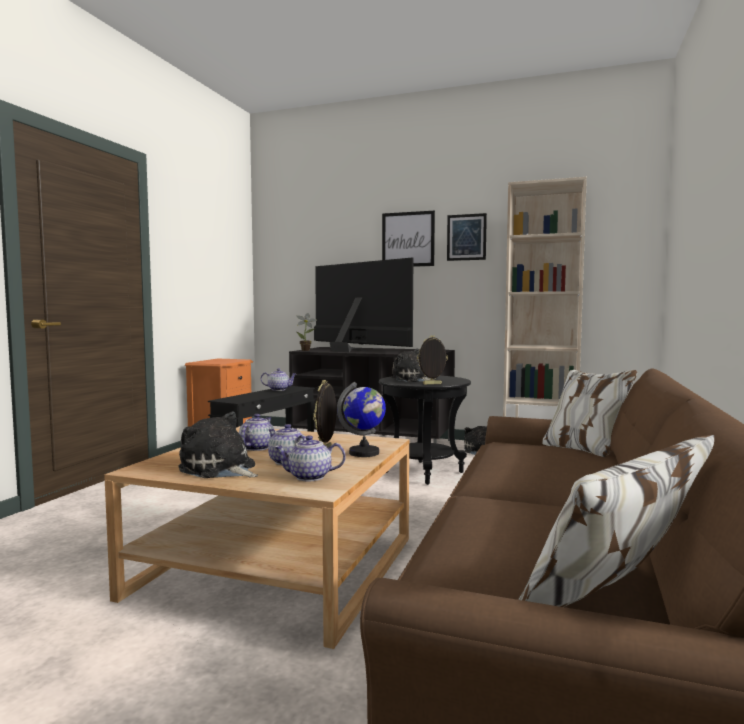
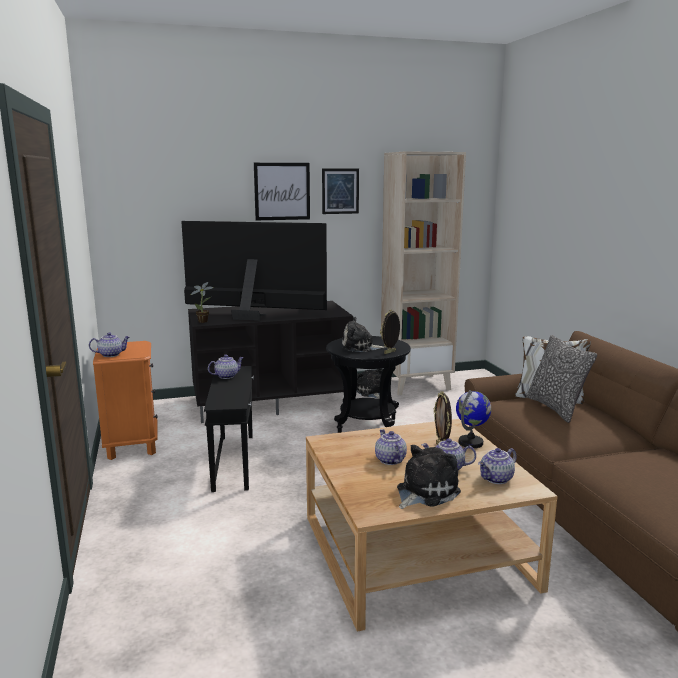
camera: 35 degrees left, 10 degrees up
plush toy [178,412,258,478] -> plush toy turned 135 degrees clockwise [397,445,461,509]
none -> teapot [89,332,130,357]
none -> pillow [526,335,597,423]

